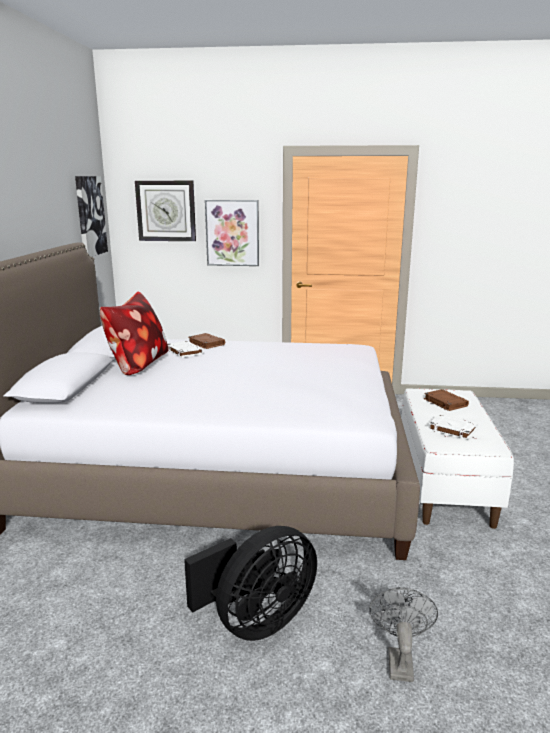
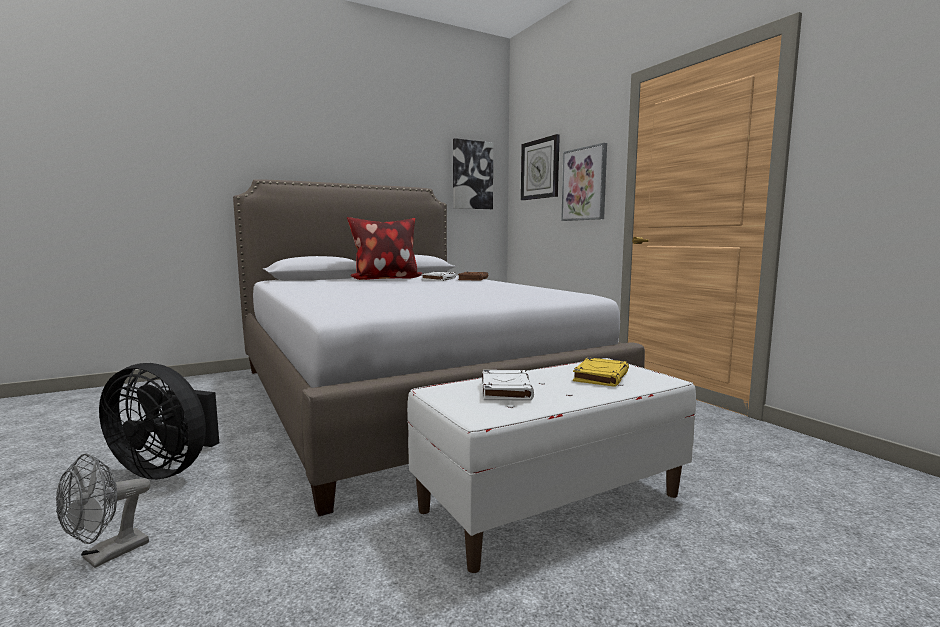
camera: 55 degrees right, 10 degrees down
grey fan [369,587,438,682] -> grey fan turned 150 degrees clockwise [56,454,151,568]
brown book [424,389,469,411] -> yellow book [573,357,629,387]

